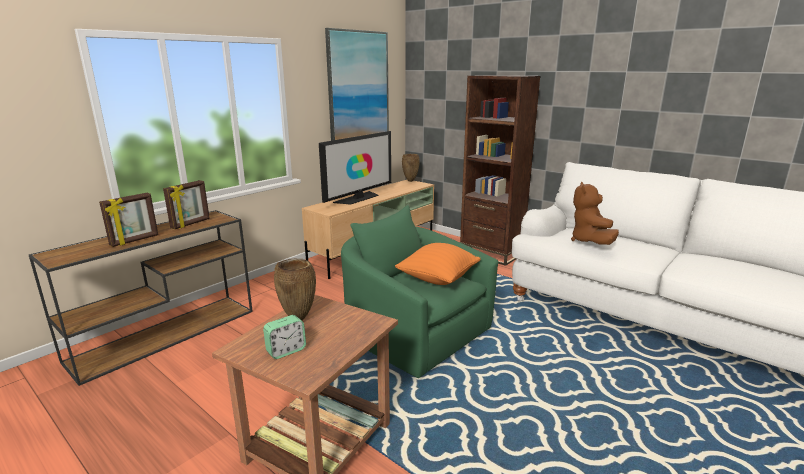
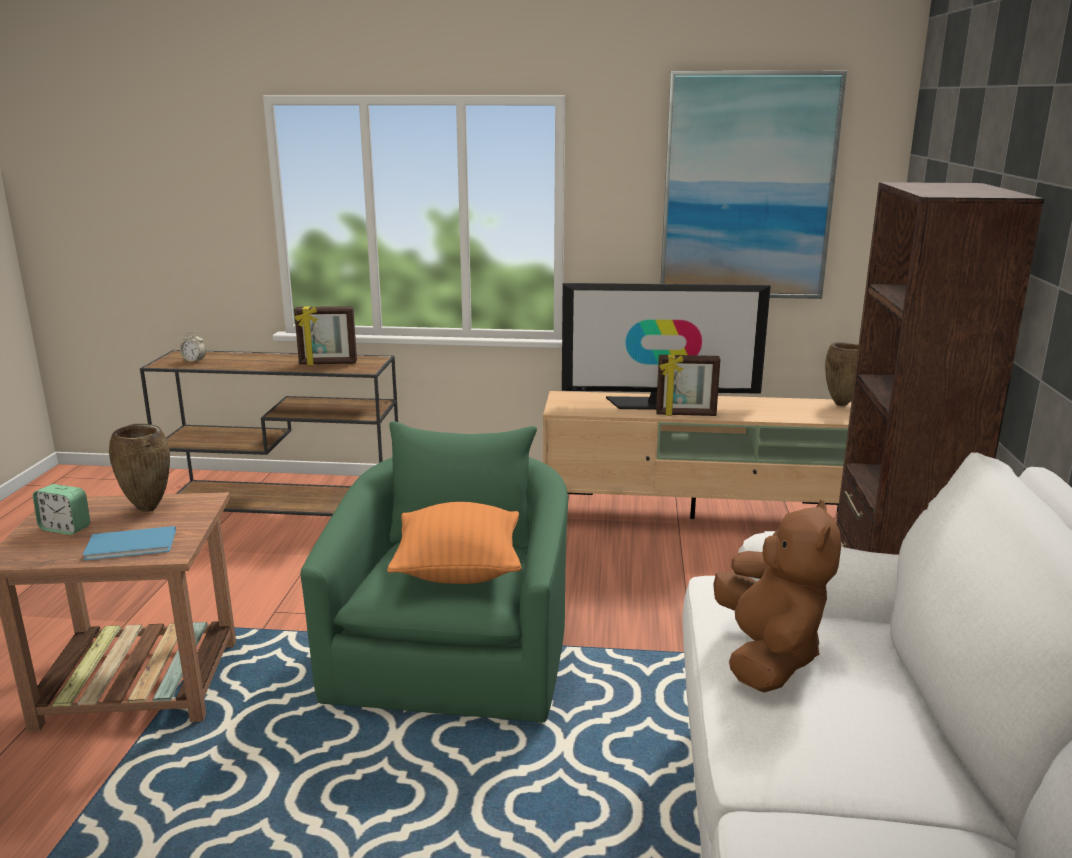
camera: 55 degrees right, 0 degrees up
picture frame [99,193,158,247] -> picture frame moved to [656,355,720,416]
brown plush toy [571,182,619,245] -> brown plush toy turned 120 degrees clockwise [713,499,841,693]
none -> blue book [83,526,176,561]
none -> alarm clock [180,332,206,362]

